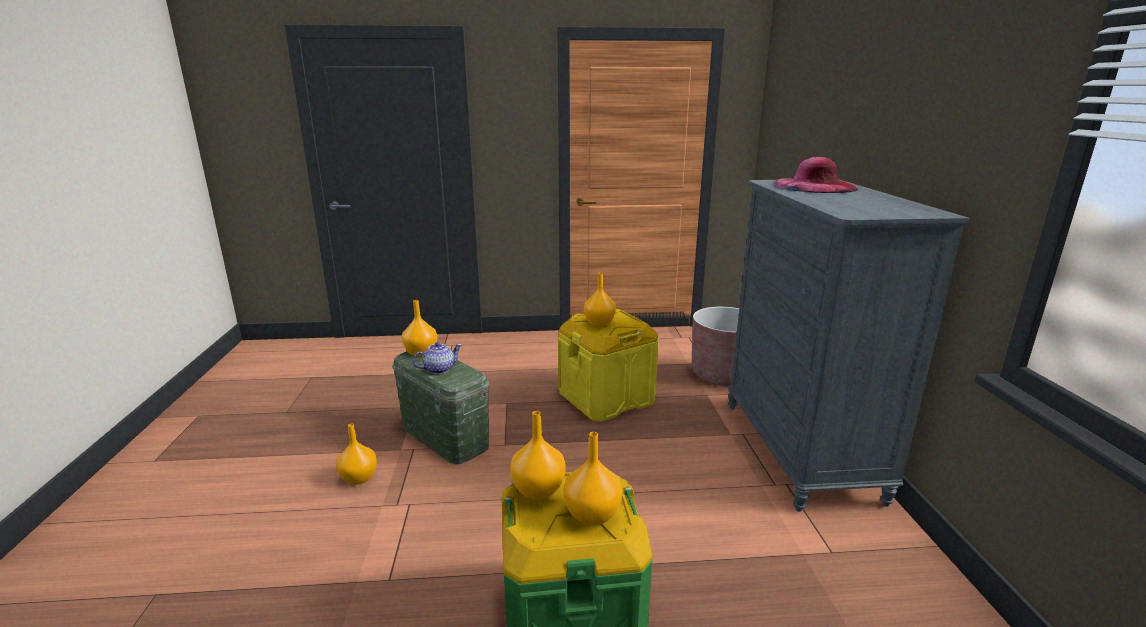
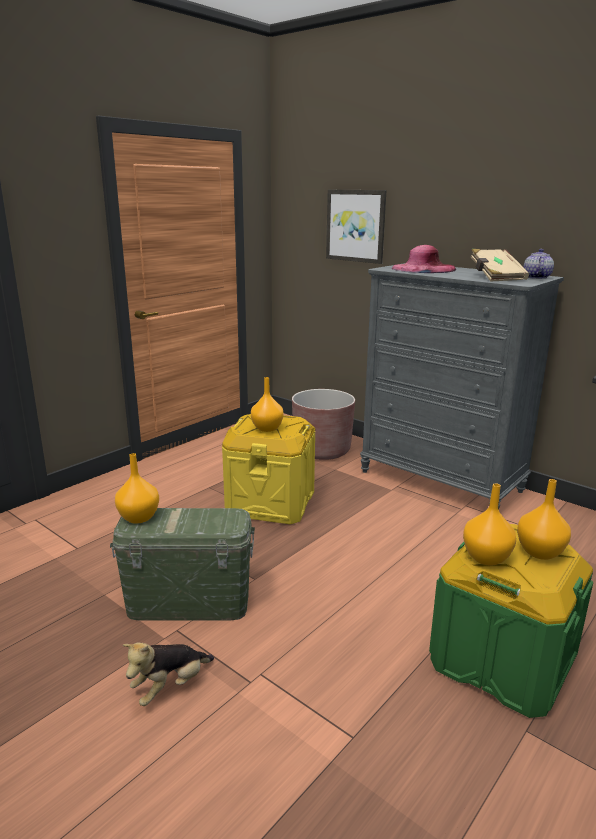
camera: 45 degrees left, 0 degrees up
orange vase [336,424,377,485] -> plush toy [123,642,214,706]
teapot [413,342,462,374] -> teapot moved to [523,249,554,279]
none -> picture [326,190,386,264]
none -> beige book [471,249,529,282]

